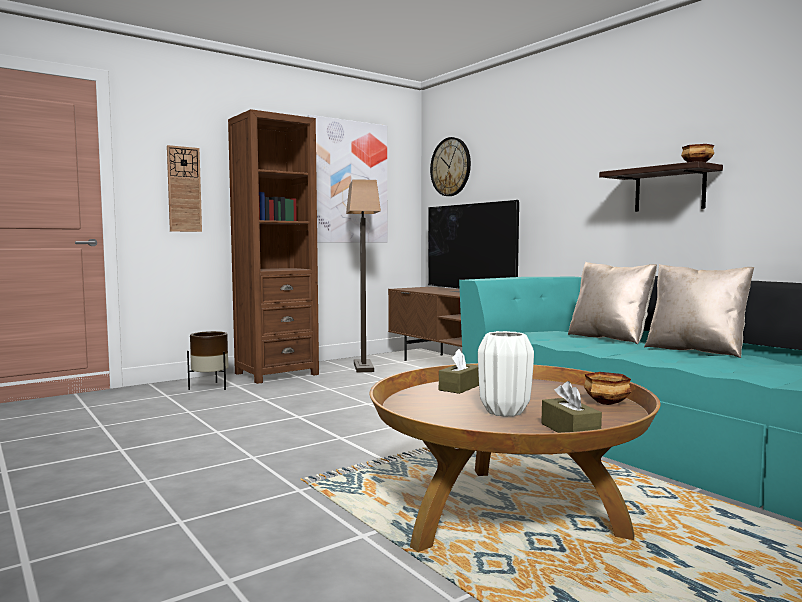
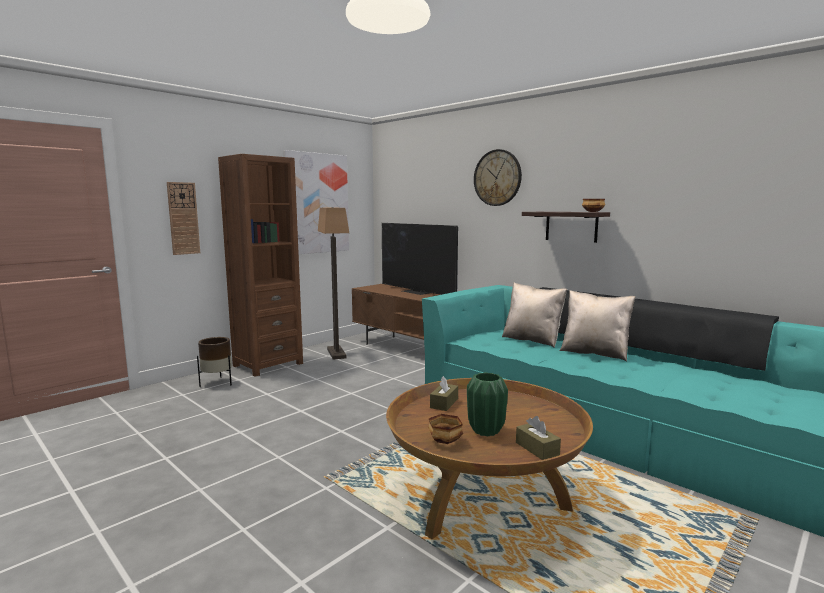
camera: 10 degrees left, 5 degrees up
wall clock [430,137,471,196] -> wall clock moved to [474,149,522,206]
white vase [478,331,534,417] -> green vase [467,372,508,436]
bowl [584,372,631,405] -> bowl moved to [428,414,463,444]

